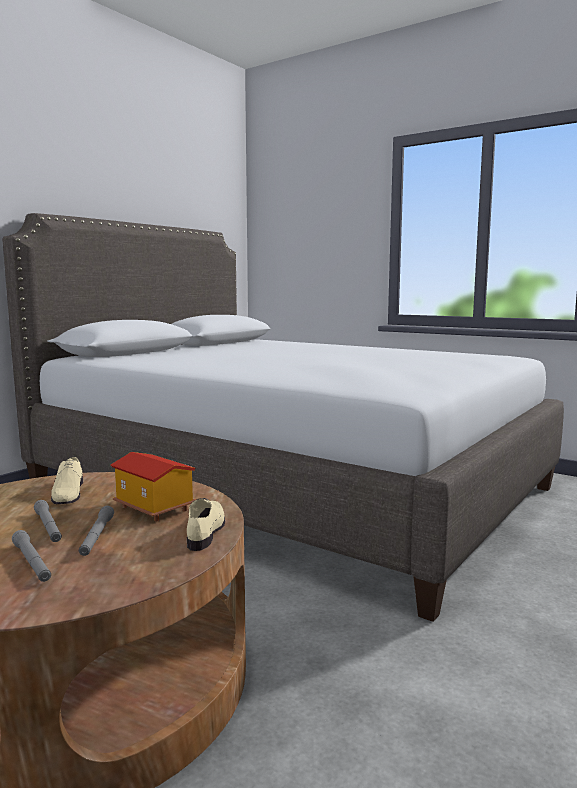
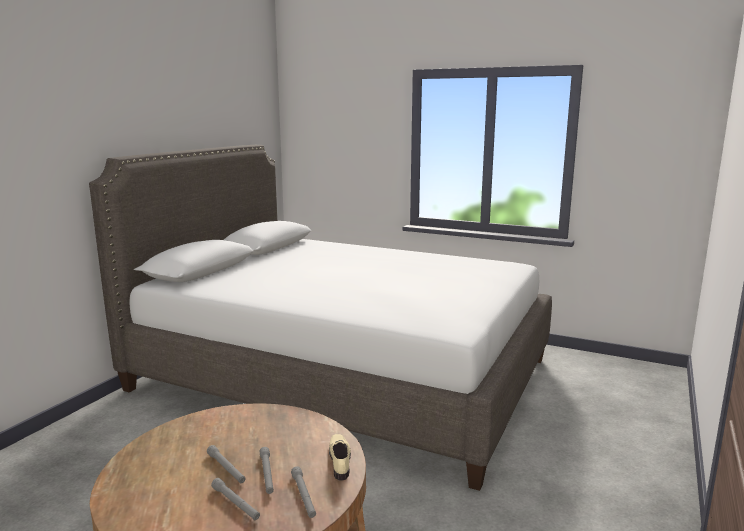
camera: 10 degrees left, 5 degrees up
beige shoe [51,457,83,504] -> none
toy house [110,452,195,521] -> none
none -> grey flashlight [291,466,316,518]

